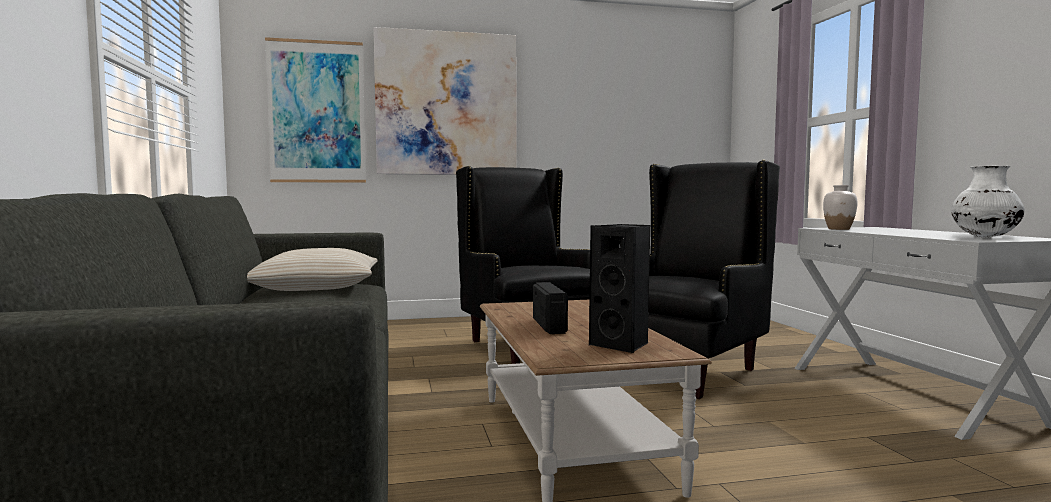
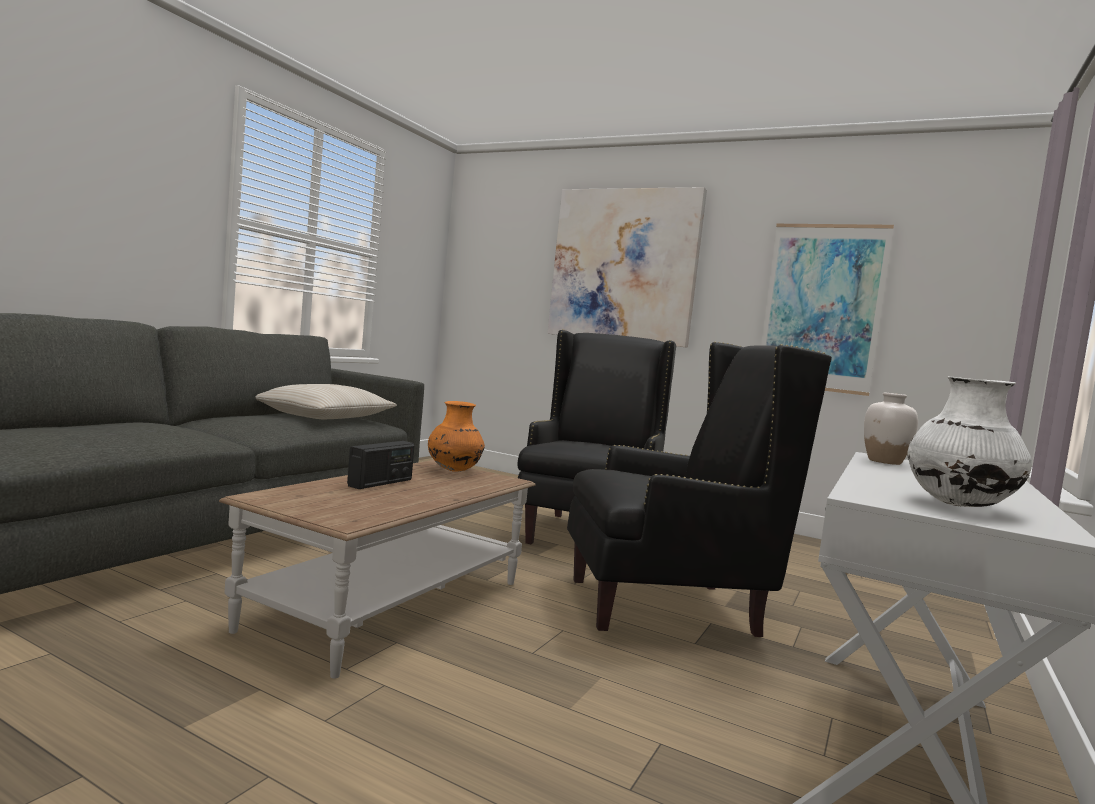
camera: 40 degrees right, 0 degrees up
picture [265,37,366,183] -> picture moved to [761,224,894,396]
black speaker [588,224,650,353] -> none
none -> orange vase [428,401,485,472]

